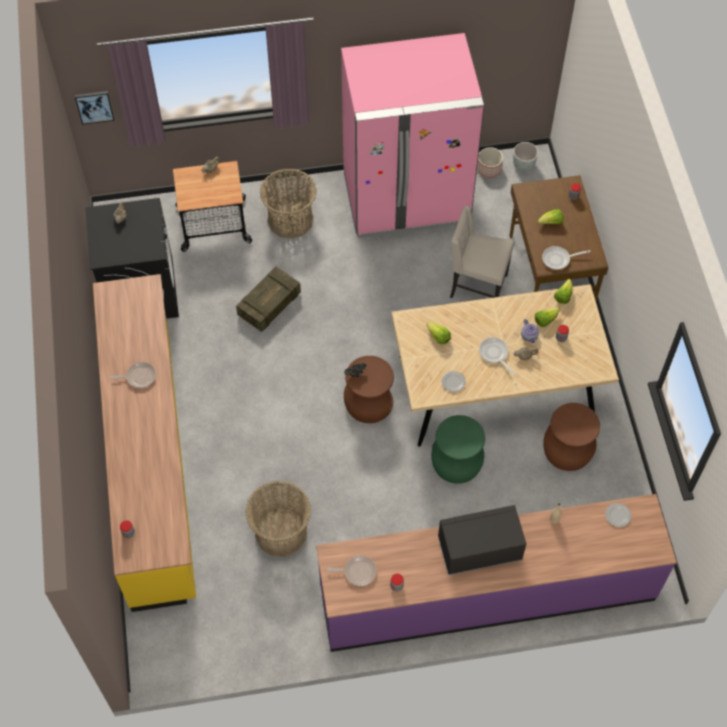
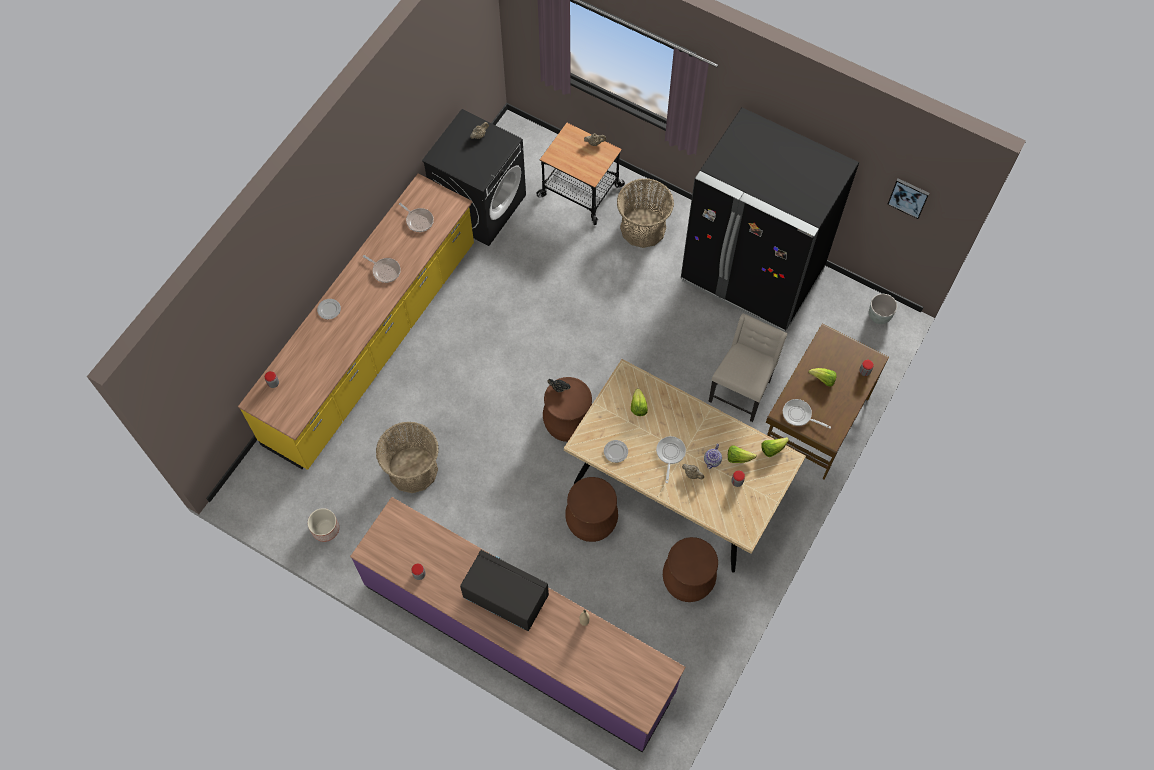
camera: 40 degrees right, 5 degrees up
picture [75,91,114,125] -> picture moved to [887,178,930,219]
crate [236,267,301,332] -> none
frying pan [327,555,377,586] -> frying pan moved to [399,203,434,232]
pink fridge [341,33,484,238] -> black fridge [681,107,859,332]
green stool [431,415,485,484] -> brown stool [565,477,618,542]
beige chair [450,205,514,298] -> beige chair turned 60 degrees clockwise [709,314,787,422]
planter [477,147,503,178] -> planter moved to [308,508,339,542]
plate [605,503,631,527] -> plate moved to [317,299,341,320]

